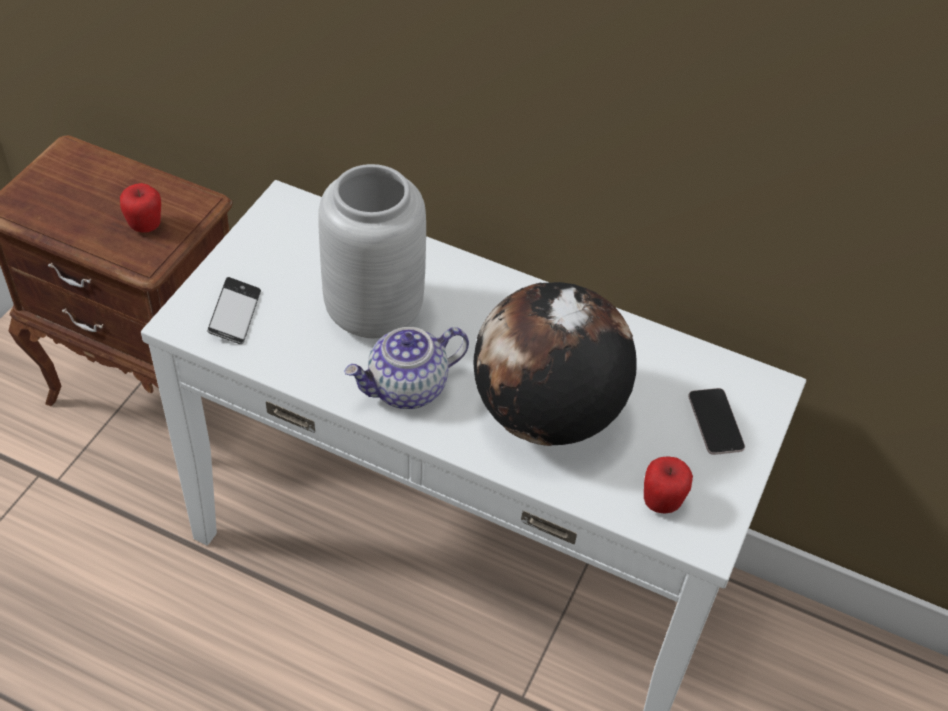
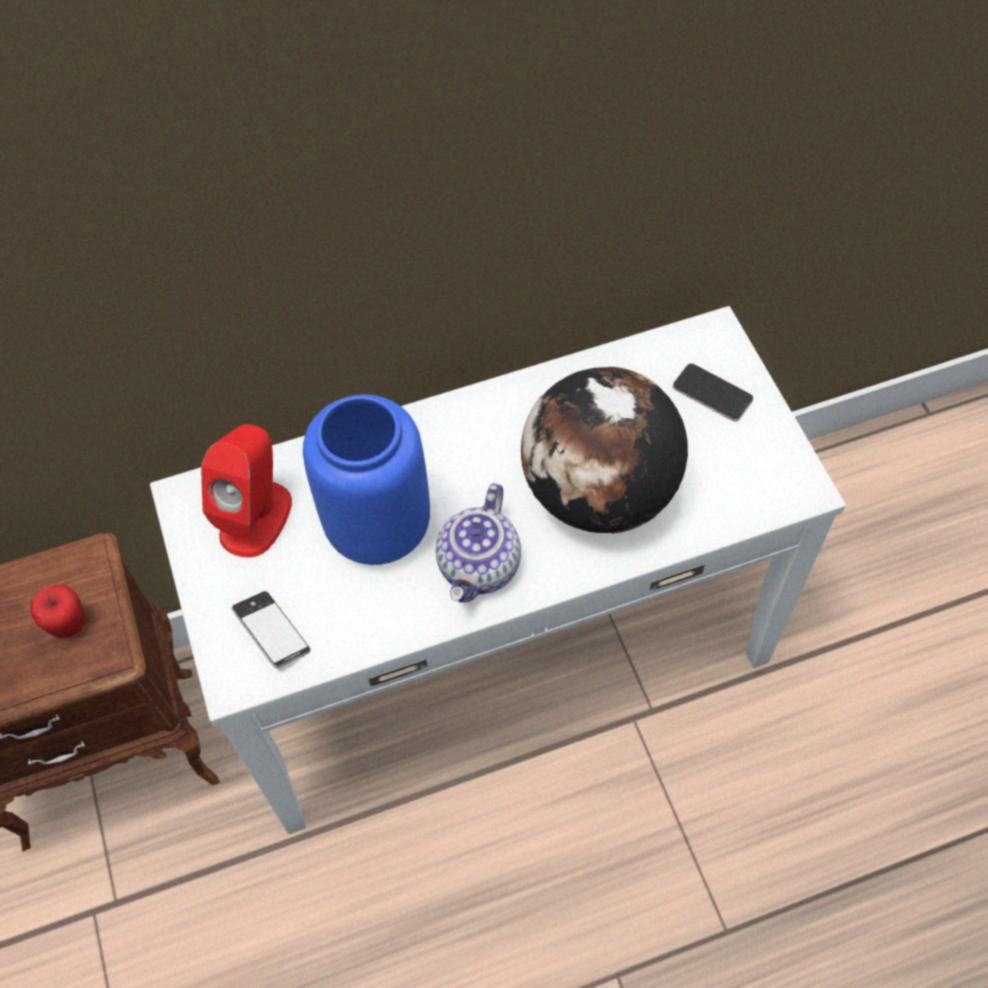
camera: 40 degrees left, 10 degrees up
grey vase [318,164,426,338] -> blue vase [303,394,430,565]
apple [644,456,693,513] -> none
none -> red speaker [201,424,292,558]

